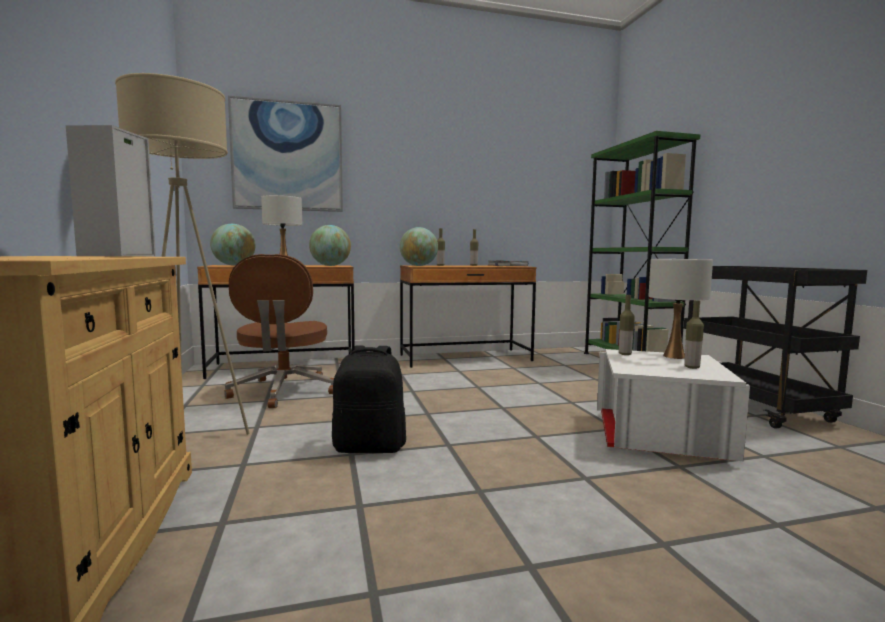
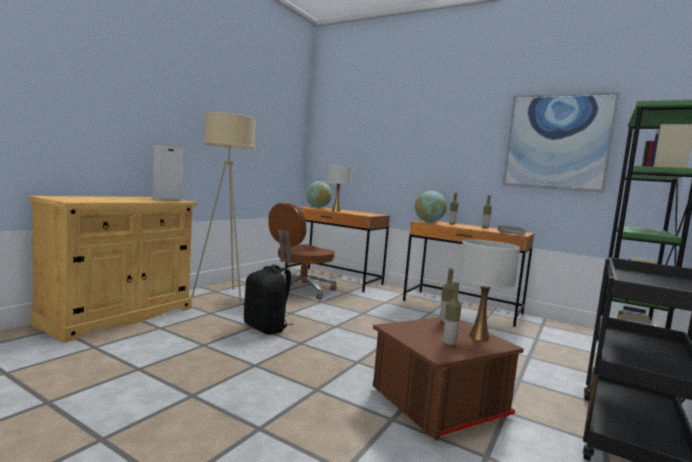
camera: 45 degrees right, 0 degrees up
picture [228,96,343,212] -> picture moved to [503,93,620,193]
globe [309,225,351,266] -> none
white storage box [597,349,750,461] -> brown storage box [373,317,524,441]

